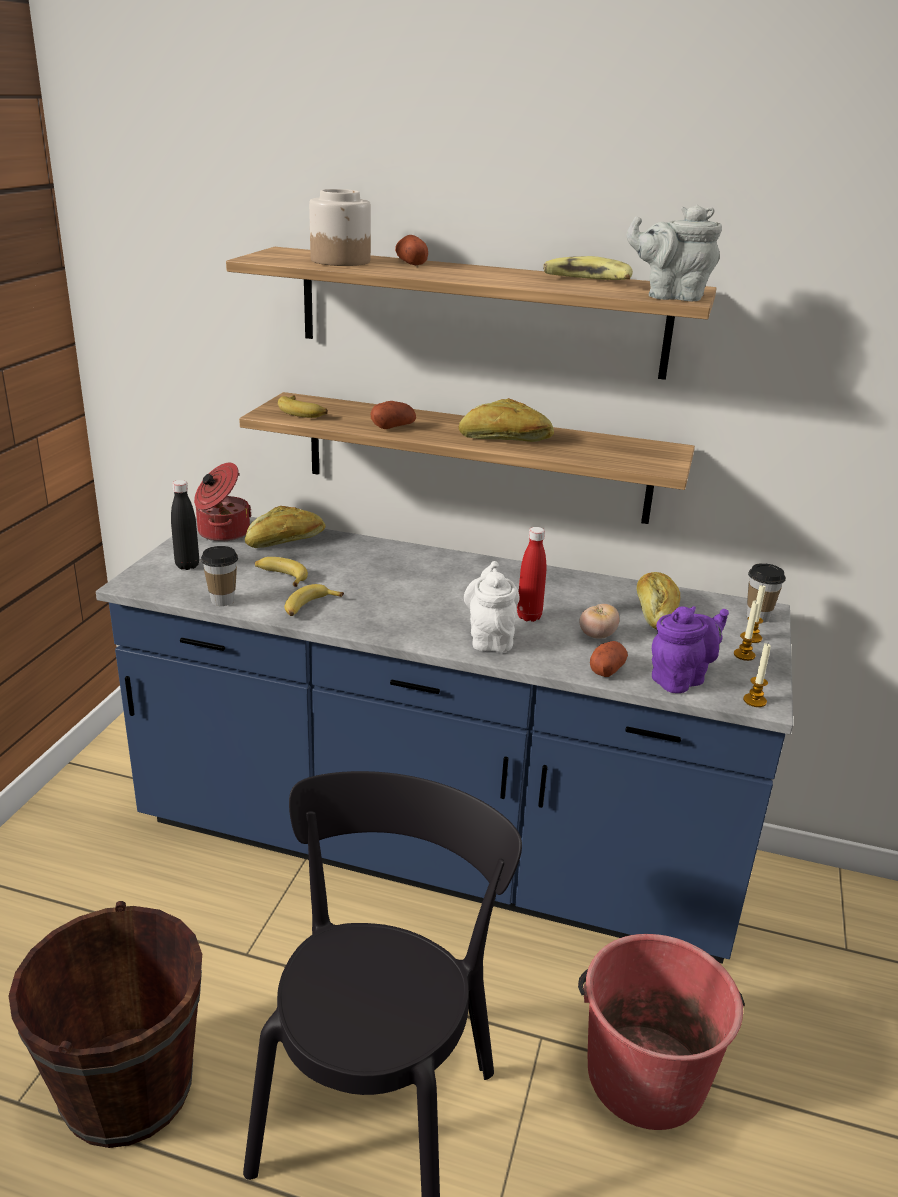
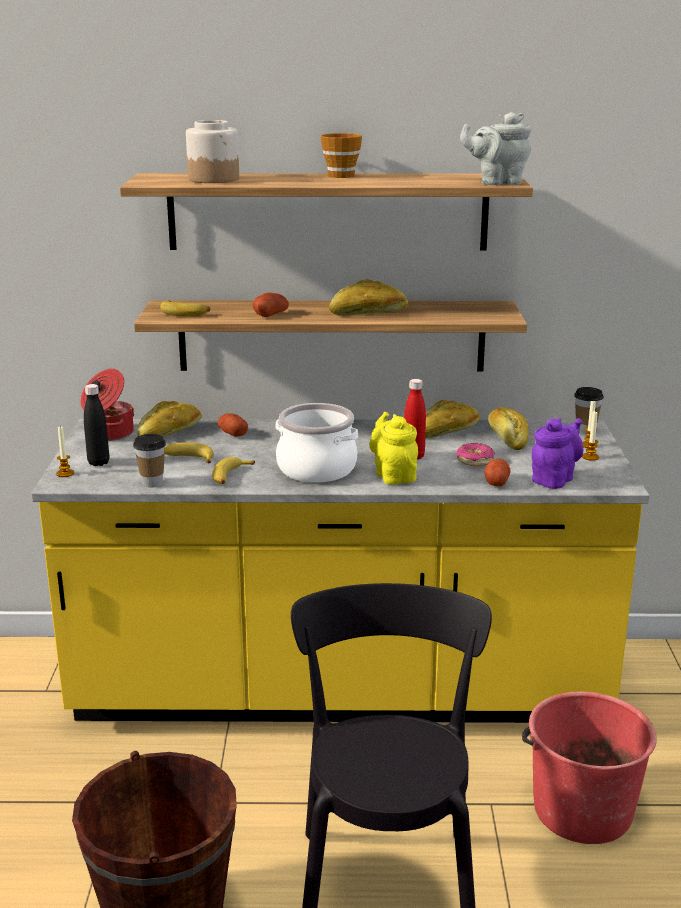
camera: 15 degrees left, 5 degrees down
blue counter [96,517,793,964] -> yellow counter [31,419,649,723]
potato [395,235,428,265] -> potato moved to [218,413,248,437]
white teapot [464,561,520,652] -> yellow teapot [369,412,418,485]
banana [543,256,633,280] -> none
tomato [580,604,619,639] -> donut [456,443,495,466]
candle [743,643,771,707] -> candle moved to [56,426,74,477]
none -> cooking pot [275,403,358,483]
none -> cup [321,133,362,178]
none -> bread [425,400,480,438]

